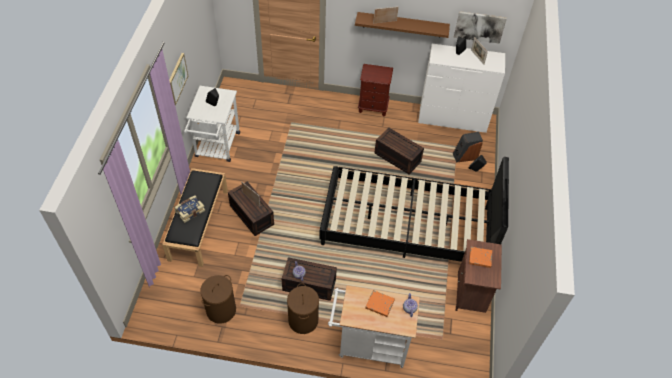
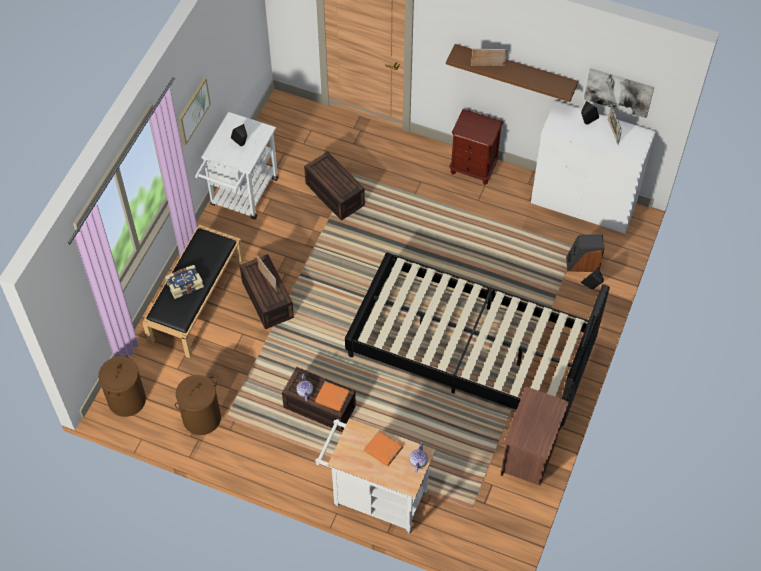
camera: 15 degrees right, 5 degrees up
brown laundry basket [287,283,319,334] -> brown laundry basket moved to [98,353,146,417]
brown storage box [374,127,424,174] -> brown storage box moved to [304,151,365,221]
orange book [469,247,492,268] -> orange book moved to [315,381,350,411]

